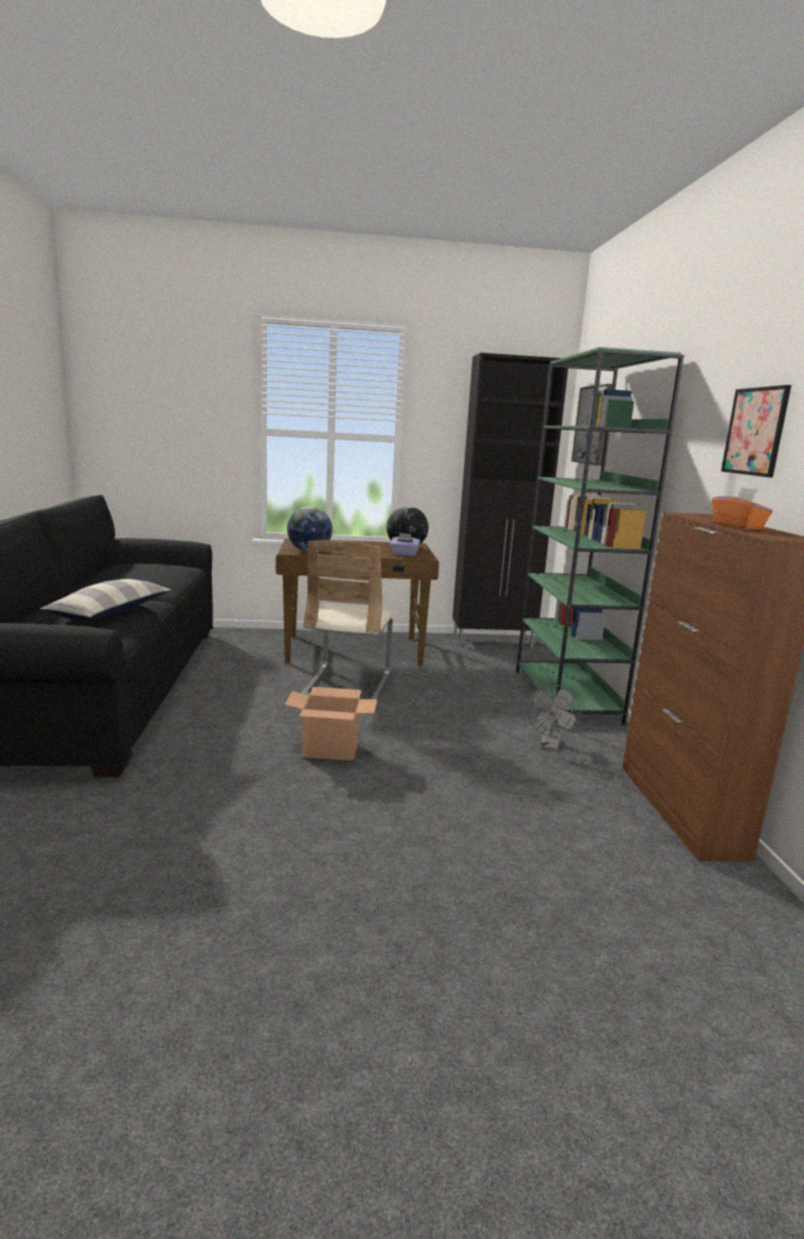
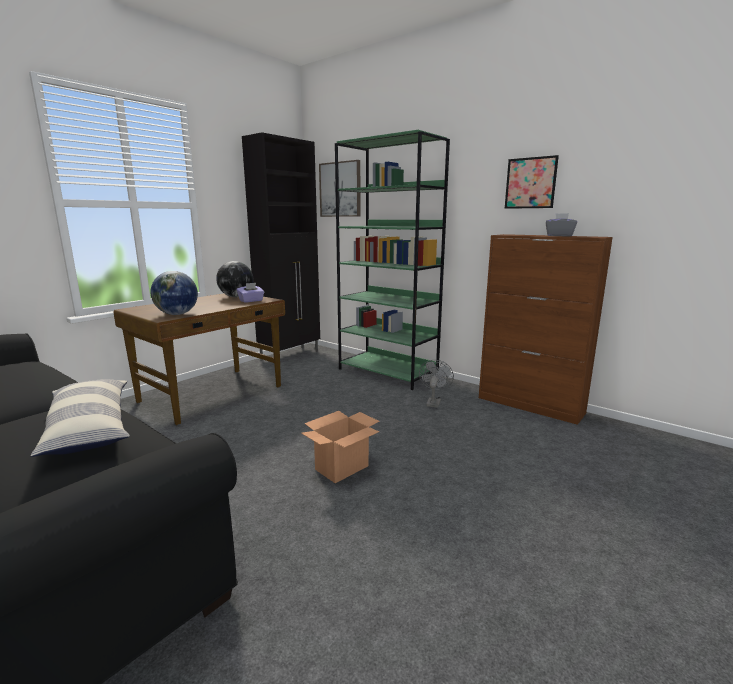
camera: 45 degrees left, 0 degrees up
beige chair [301,540,393,699] -> none
grey fan [527,685,581,751] -> grey fan turned 135 degrees counterclockwise [419,360,454,408]
orange tissue box [712,487,773,530] -> grey tissue box [546,213,577,237]

